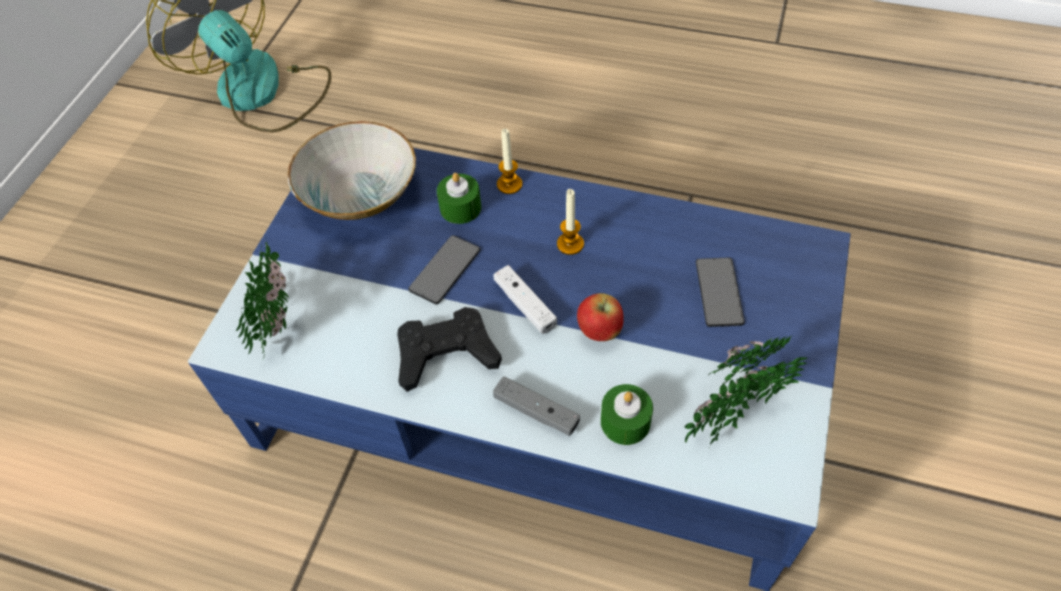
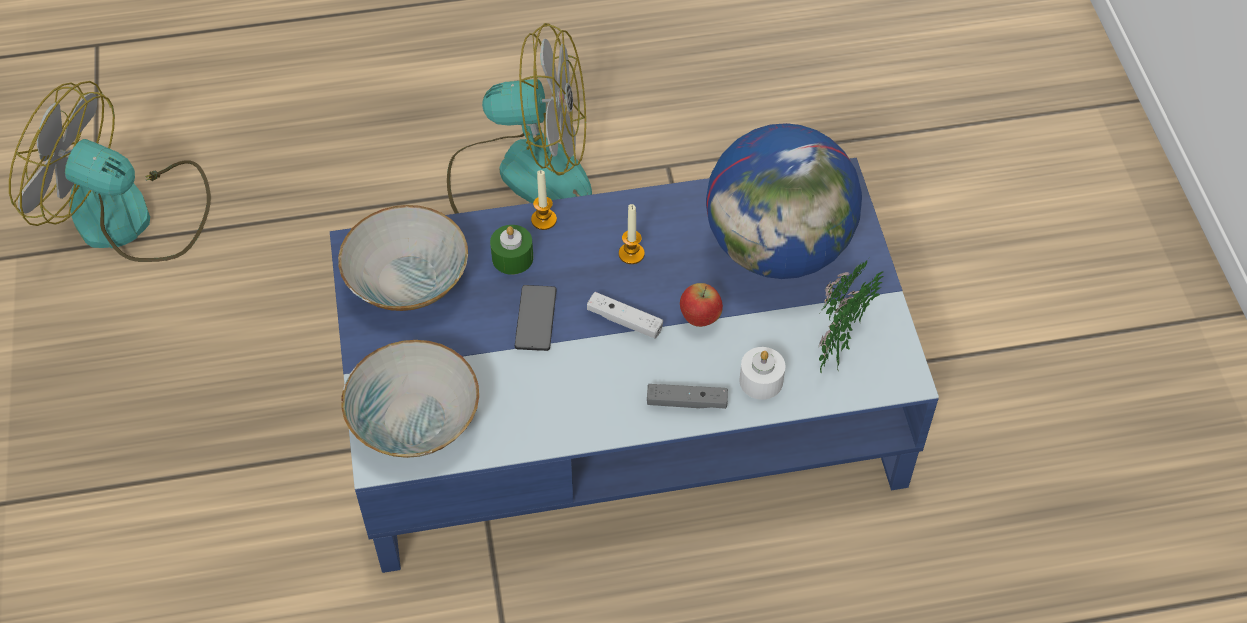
camera: 30 degrees left, 0 degrees up
potted plant [236,238,289,359] -> bowl [341,340,479,458]
black game controller [397,307,502,392] -> none
green candle [601,384,653,445] -> white candle [739,347,785,400]
phone [696,258,745,327] -> globe [706,123,862,279]
none -> fan [447,23,592,214]

